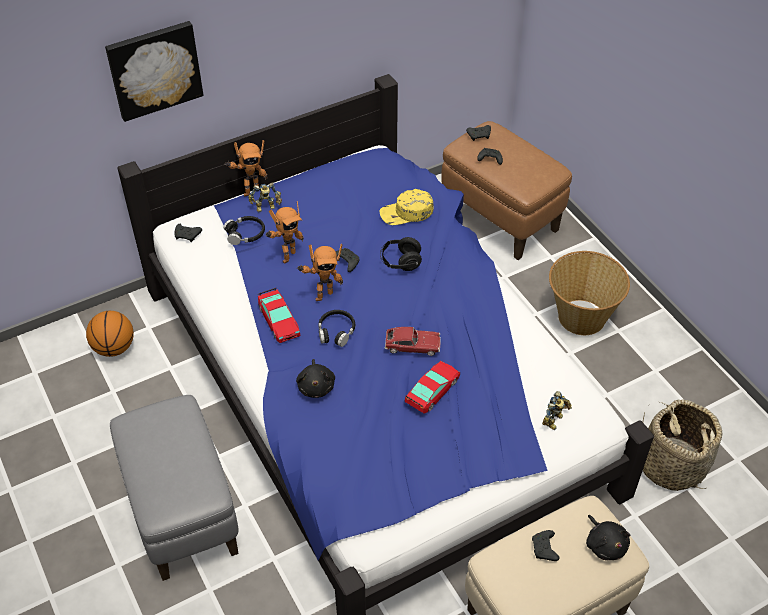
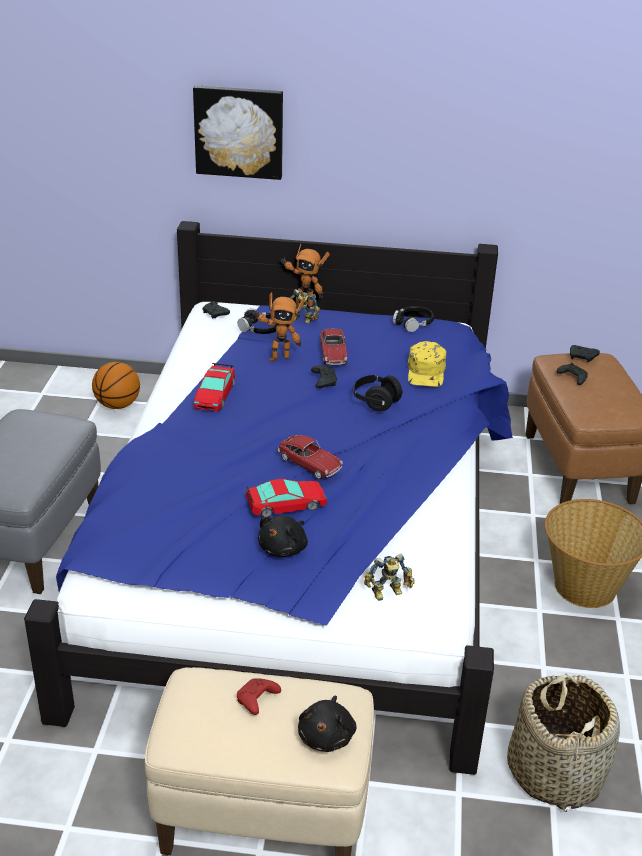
camera: 35 degrees right, 15 degrees down
black plush toy [296,359,335,398] -> black plush toy moved to [258,515,308,557]
toy robot [297,244,343,301] -> none
black headphones [318,310,355,347] -> black headphones moved to [393,306,434,332]
yellow cap [380,189,434,225] -> yellow cap turned 105 degrees counterclockwise [408,341,446,387]
black game controller [532,530,559,561] -> red game controller [237,678,281,715]
none -> toy car [320,328,347,365]

